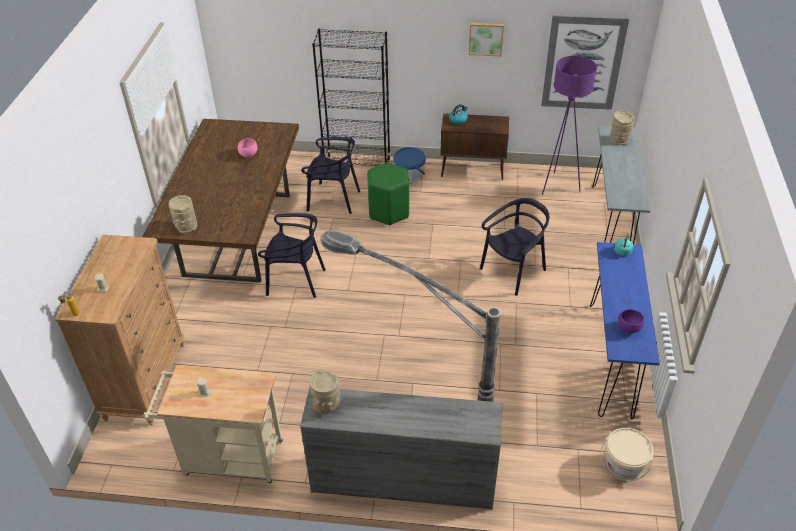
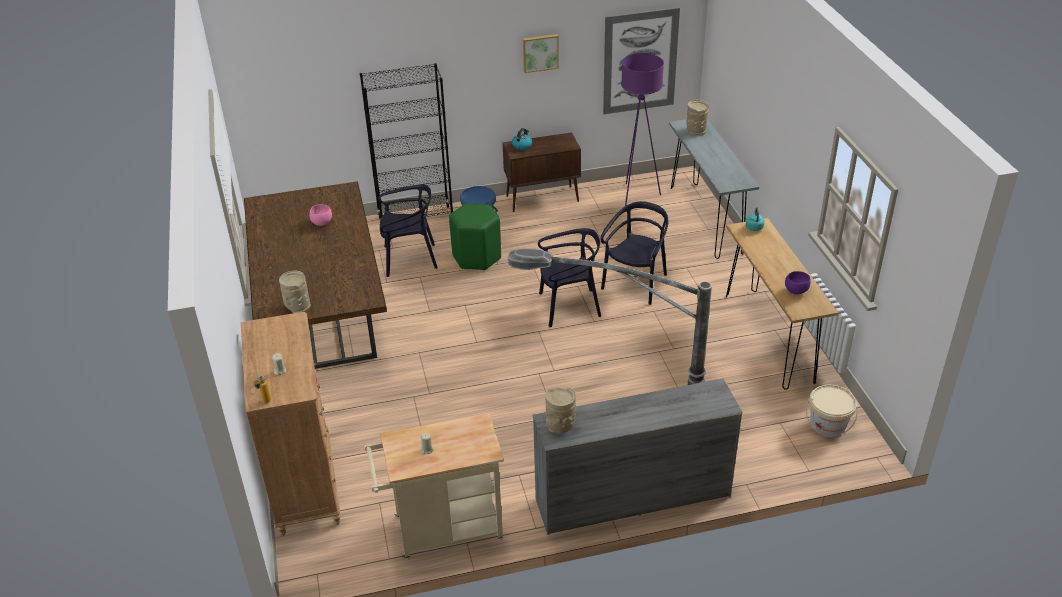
camera: 20 degrees left, 5 degrees down
black chair [258,213,326,298] -> black chair moved to [538,228,601,327]
blue console table [590,242,660,420] -> brown console table [726,218,838,390]

